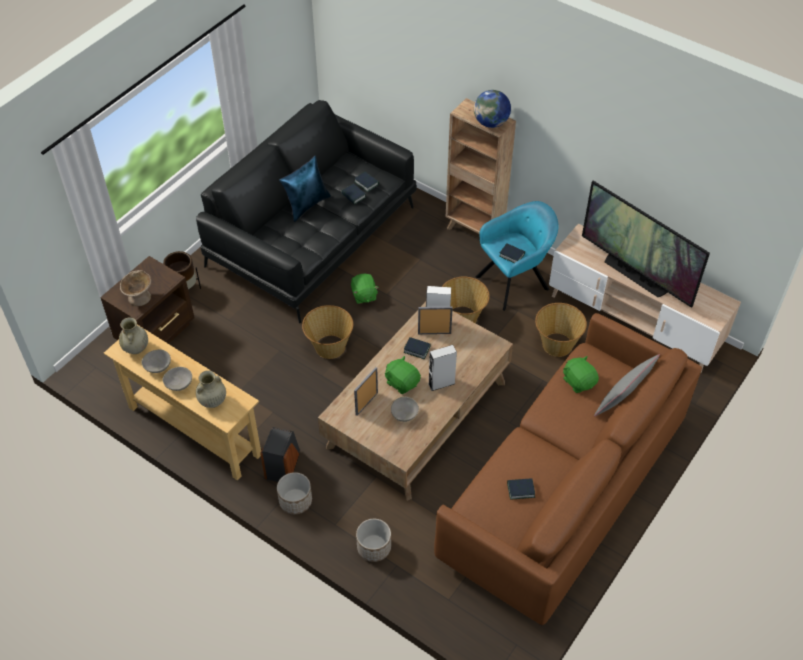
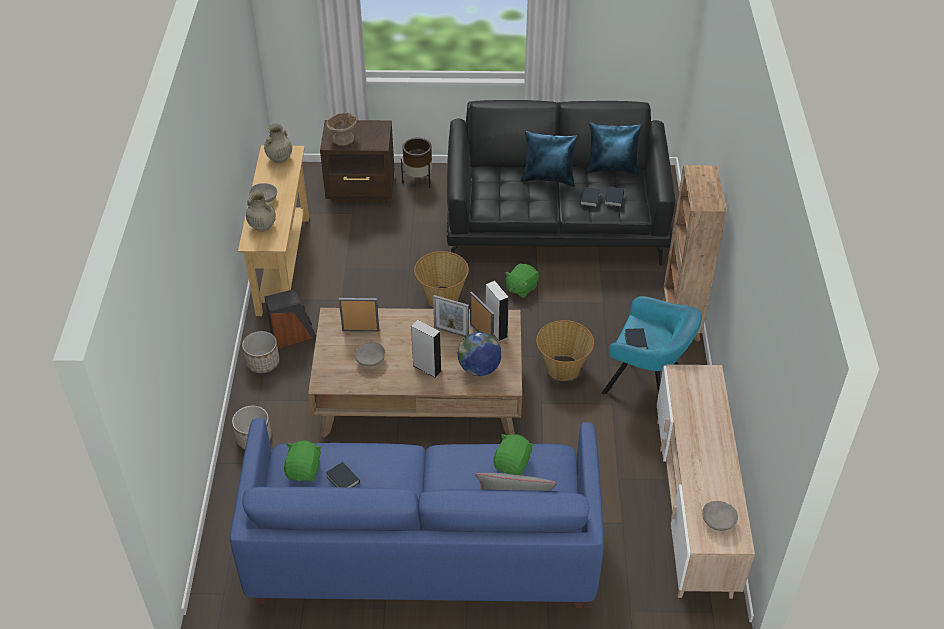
camera: 55 degrees right, 5 degrees down
grey bowl [141,350,171,373] -> grey bowl moved to [702,501,738,531]
green plush toy [385,356,421,394] -> green plush toy moved to [284,441,322,481]
book [404,337,431,359] -> picture frame [433,295,469,337]
brown sofa [434,313,702,626] -> blue sofa [230,418,604,608]
globe [474,90,511,128] -> globe moved to [458,332,502,376]
basket [535,303,587,357] -> none
television [582,181,710,308] -> none
none -> blue pillow [585,122,642,175]

